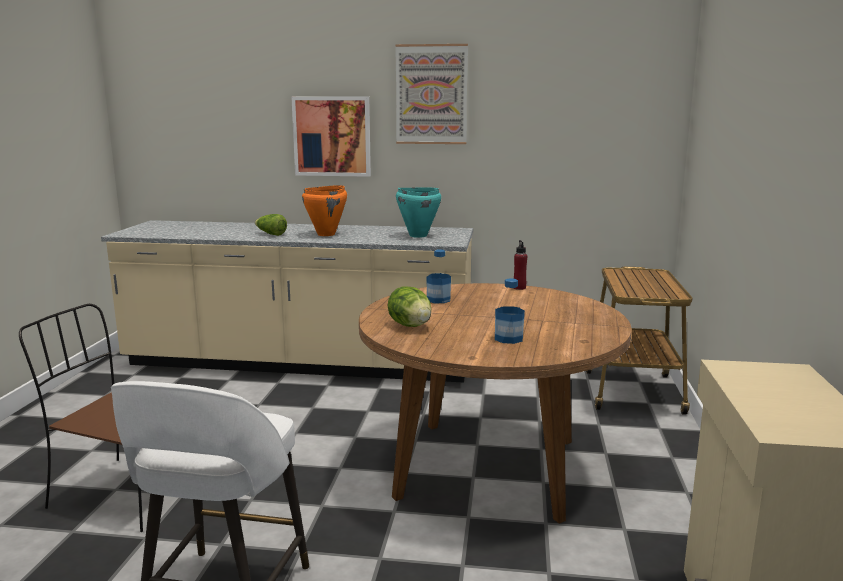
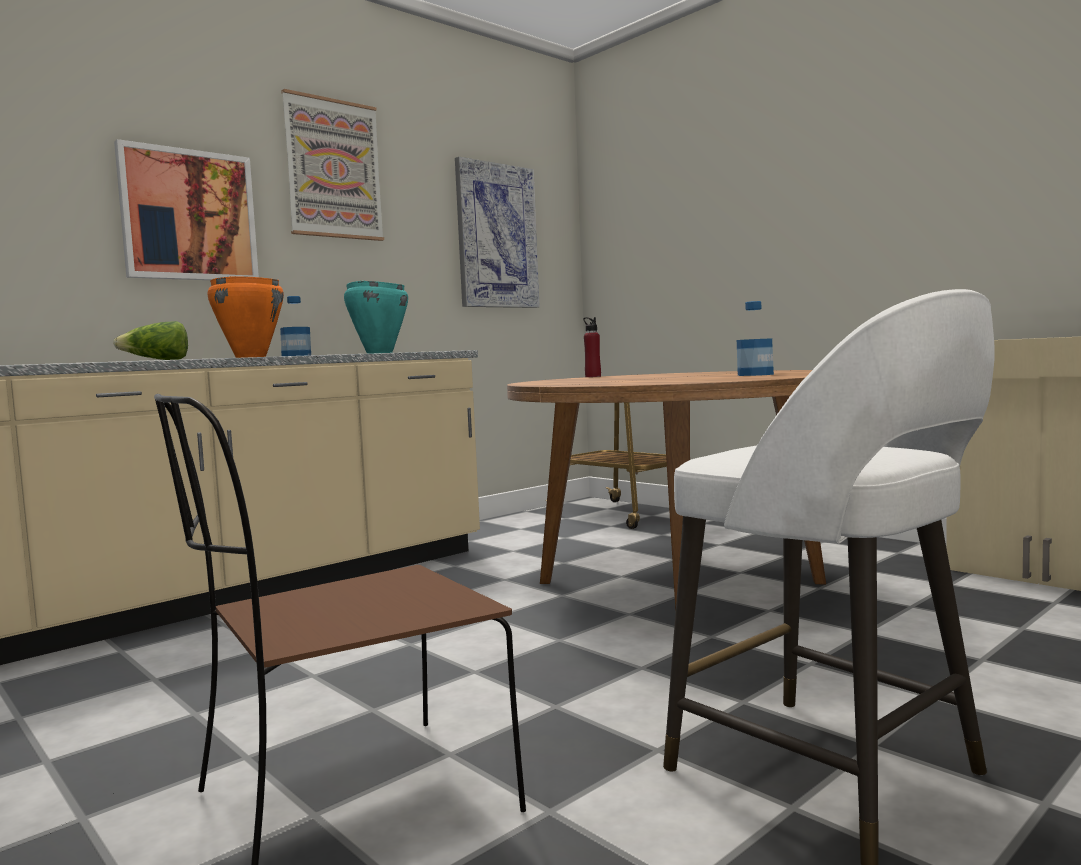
camera: 50 degrees left, 10 degrees down
lettuce [387,286,431,327] -> none
bottle [427,249,451,303] -> bottle moved to [280,296,311,356]
none -> picture [455,157,540,308]

